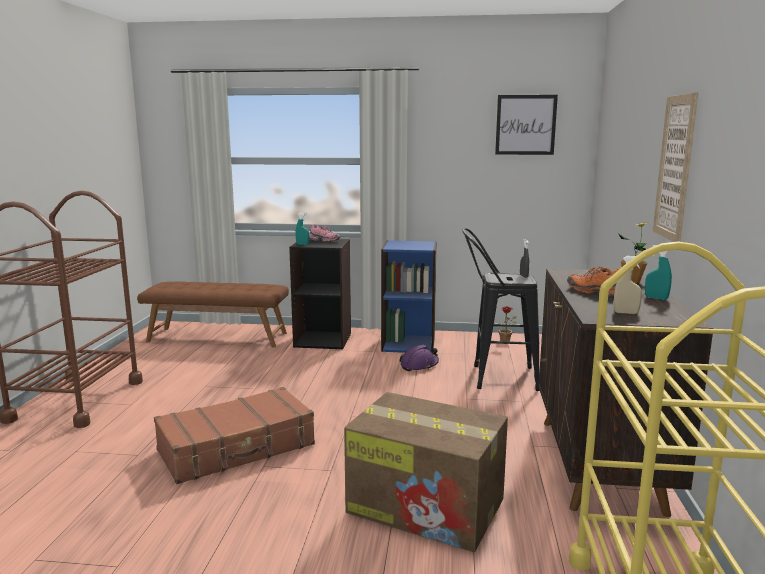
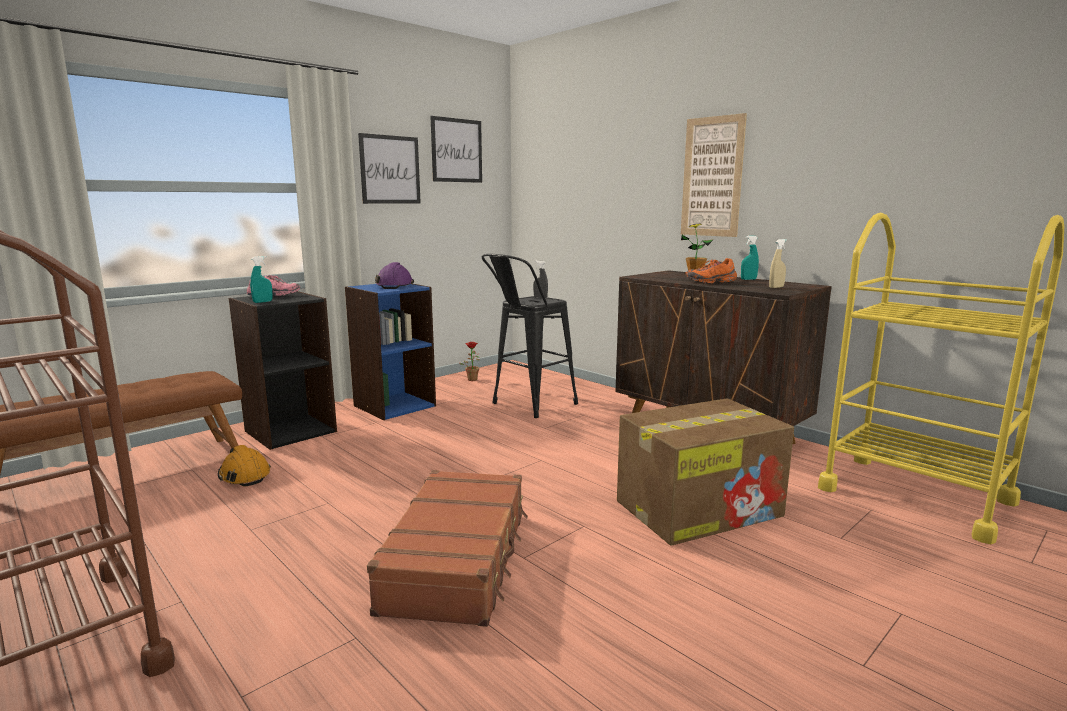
camera: 50 degrees left, 0 degrees up
purple hard hat [399,345,439,371] -> purple hard hat moved to [375,262,414,289]
none -> orange hard hat [218,445,271,487]
none -> picture [358,133,421,204]

